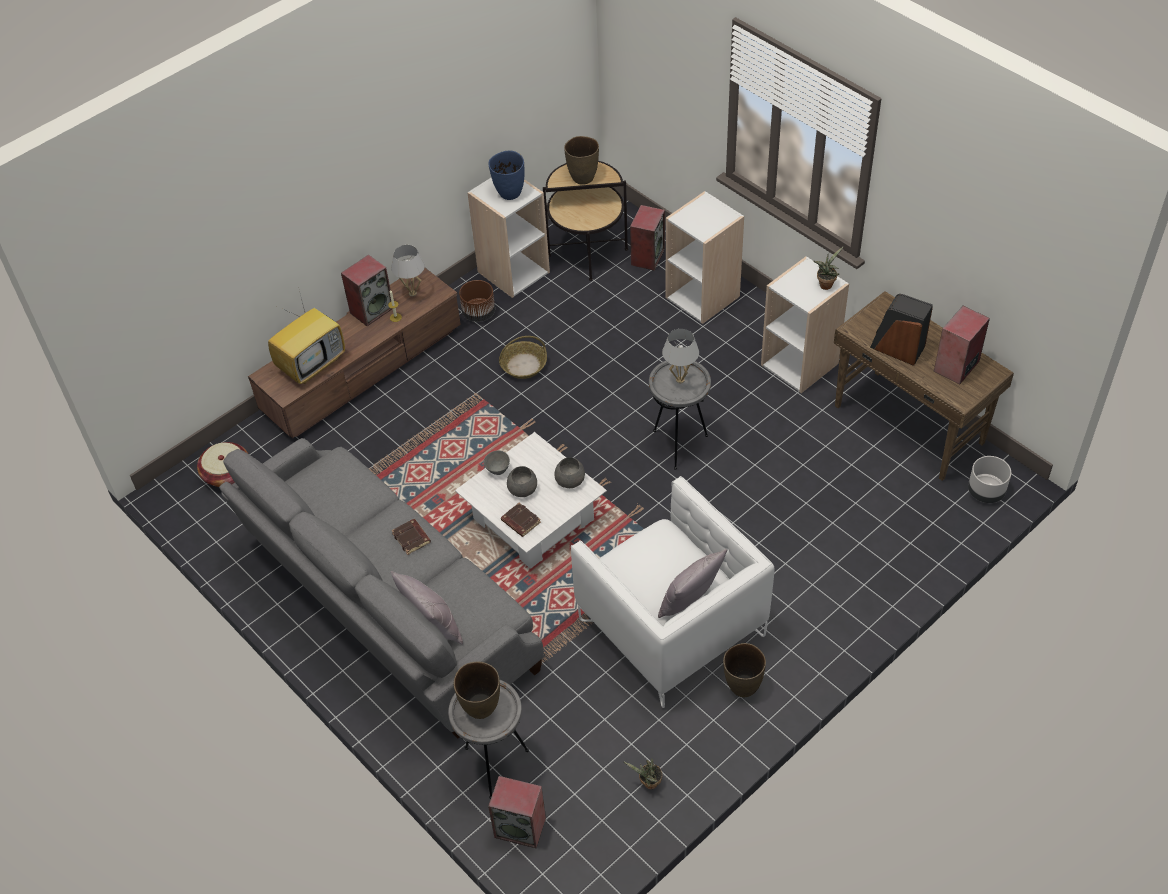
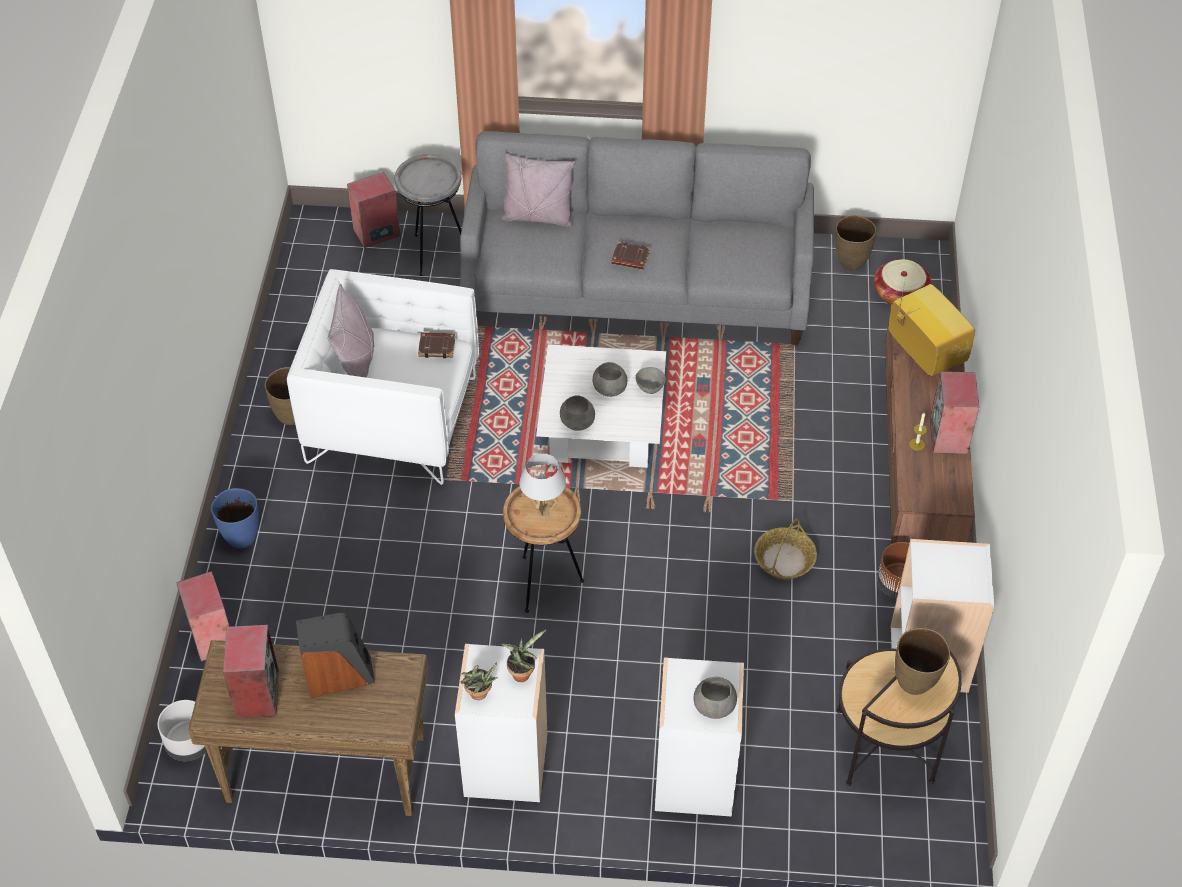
camera: 135 degrees right, 0 degrees up
television [268,287,345,384] -> television turned 150 degrees clockwise [889,283,975,376]
white table lamp [391,245,425,296] -> none
brown vase [454,662,500,719] -> brown vase moved to [836,215,876,270]
blue vase [489,151,525,200] -> blue vase moved to [211,488,259,549]
brown book [501,503,541,537] -> brown book moved to [418,332,455,358]
potted plant [624,758,662,789] -> potted plant moved to [501,630,546,682]
speaker [630,205,665,271] -> speaker moved to [176,571,229,661]
grey side table [649,361,711,470] -> brown side table [503,486,584,613]
none -> grey bowl [694,677,737,719]

